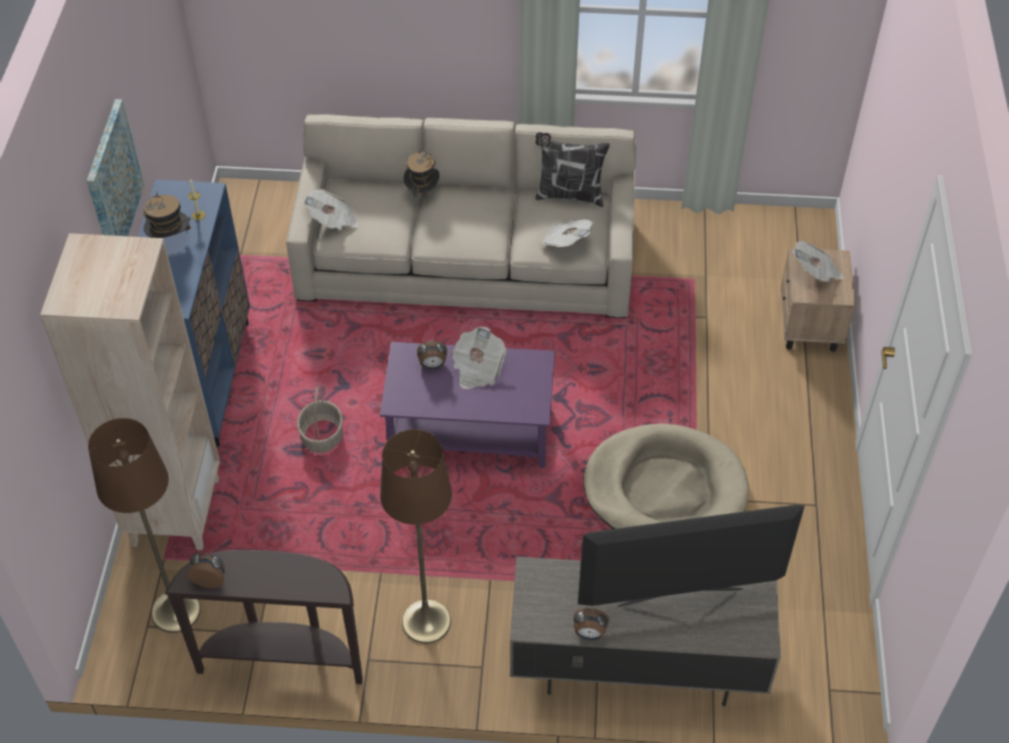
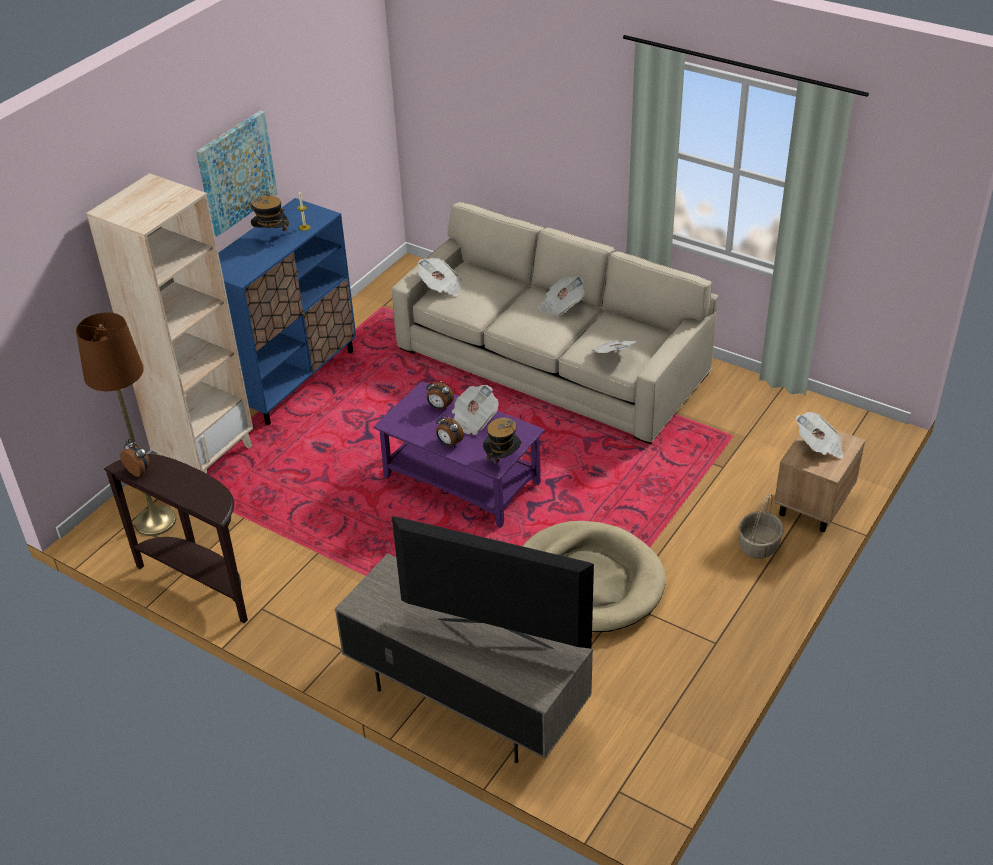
camera: 30 degrees right, 10 degrees down
basket [297,386,343,453] -> basket moved to [738,494,784,559]
brown floor lamp [380,429,452,644] -> none
hat [403,151,440,198] -> hat moved to [483,418,522,473]
pillow [535,132,610,207] -> none
alarm clock [573,608,609,640] -> alarm clock moved to [436,415,464,447]
none -> newspaper [538,276,585,317]

